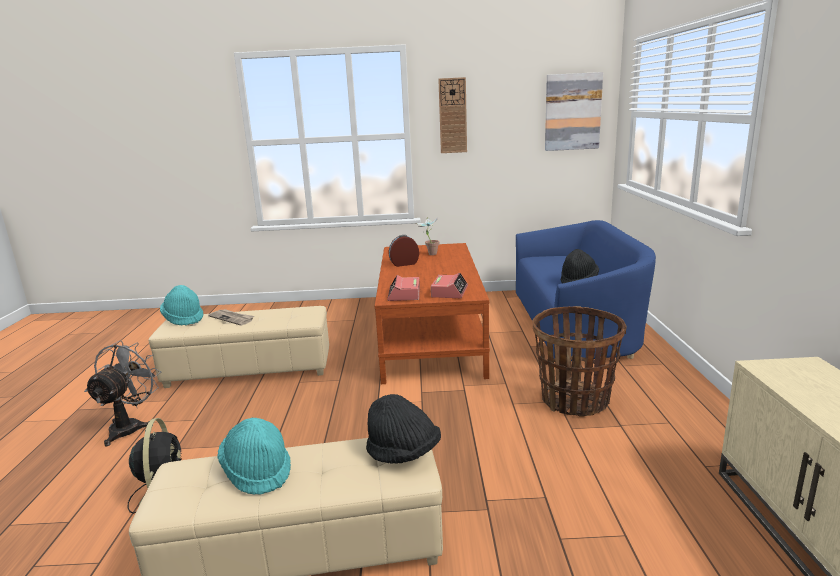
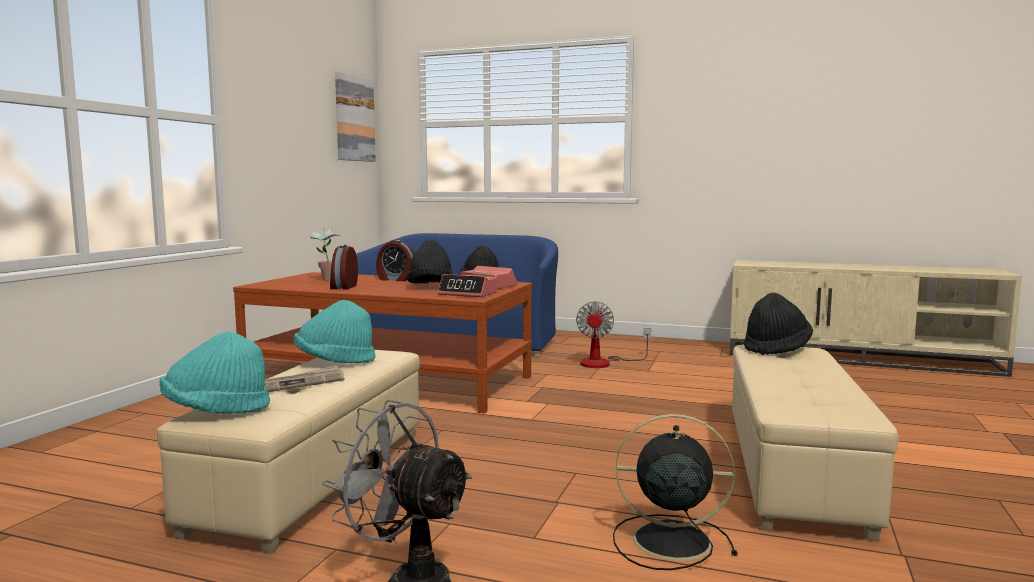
camera: 70 degrees left, 10 degrees down
turquoise hat [217,418,291,495] -> turquoise hat moved to [294,300,376,364]
wall clock [438,77,467,153] -> none
basket [532,306,627,417] -> fan [576,301,651,368]
none -> alarm clock [376,240,414,281]
none -> black hat [407,240,453,284]

